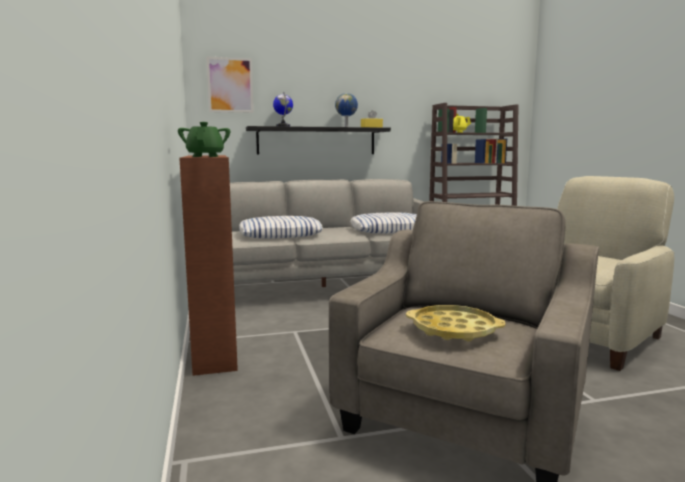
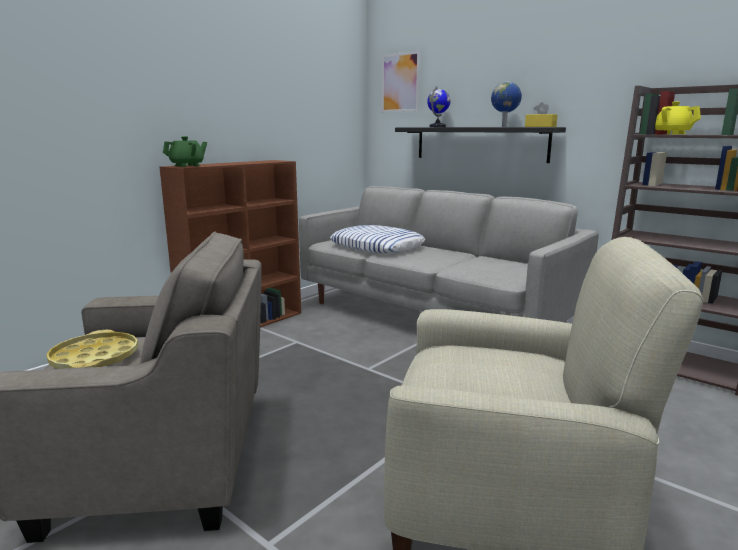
camera: 55 degrees right, 5 degrees up
pillow [350,212,417,234] -> none

